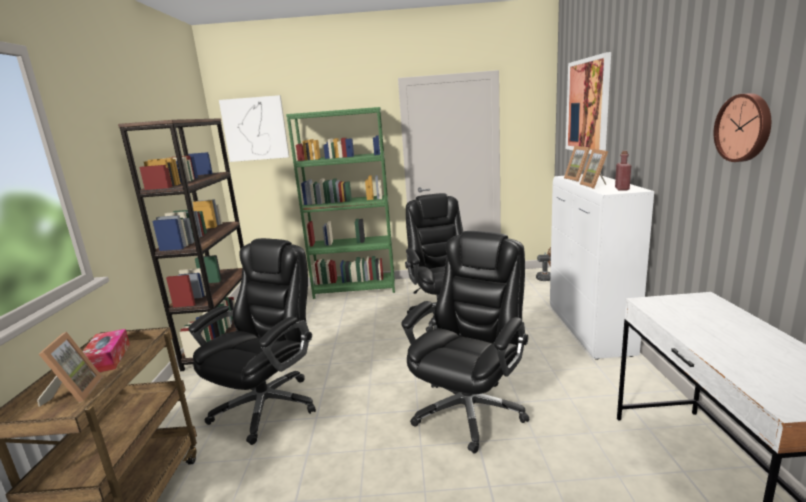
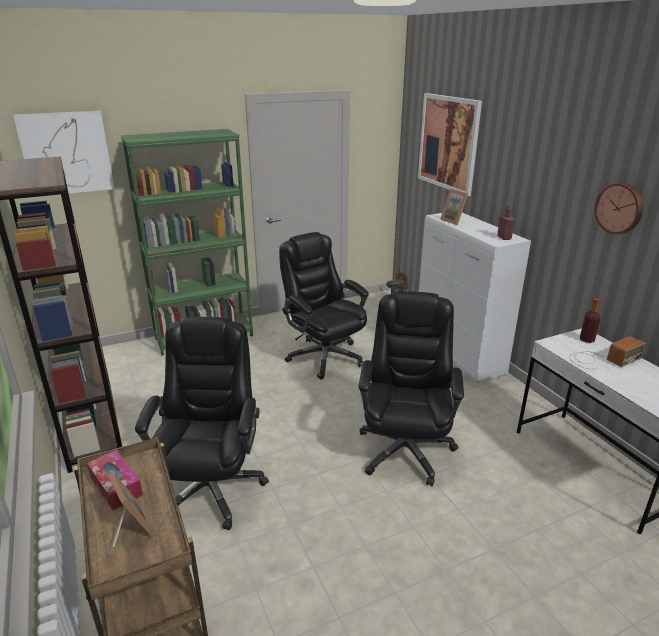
camera: 25 degrees left, 10 degrees up
picture frame [580,149,608,189] -> none
none -> radio [570,336,646,369]
none -> bottle [580,298,600,343]

